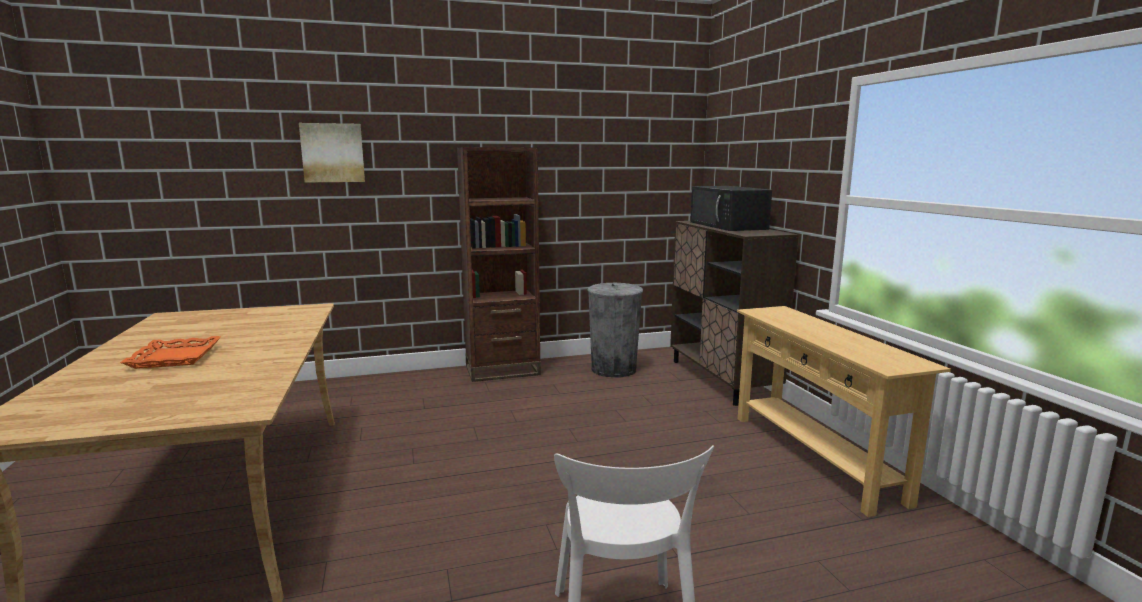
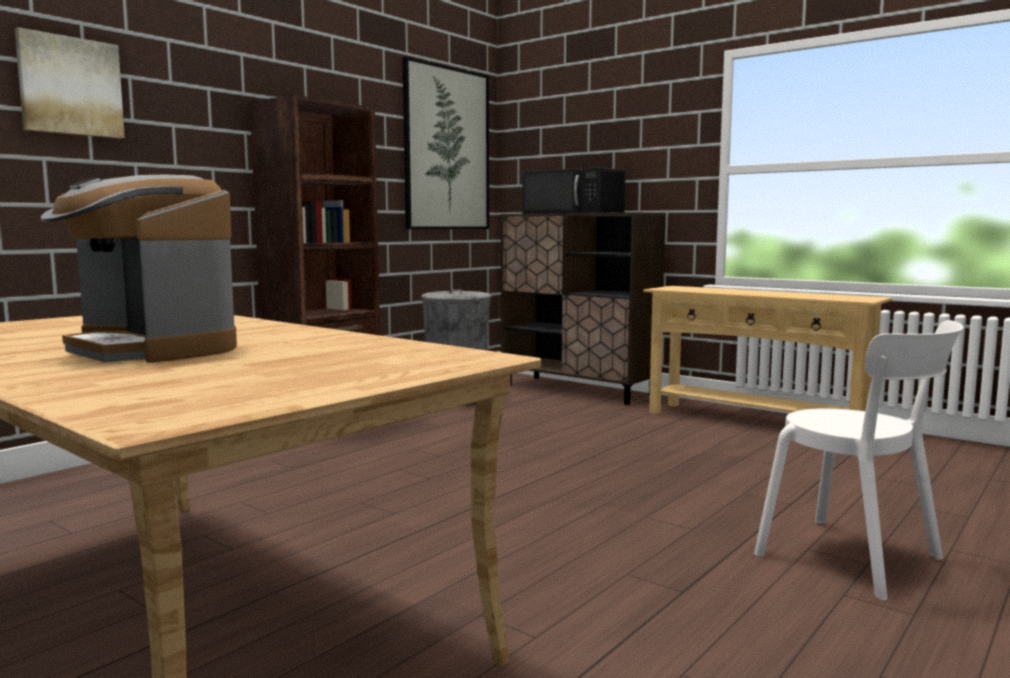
camera: 35 degrees left, 5 degrees down
orange tray [120,336,220,369] -> coffee machine [41,175,237,363]
none -> picture [402,56,489,229]

